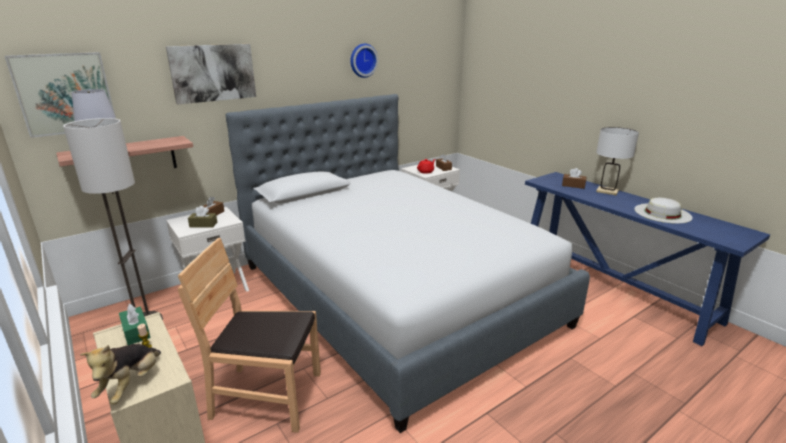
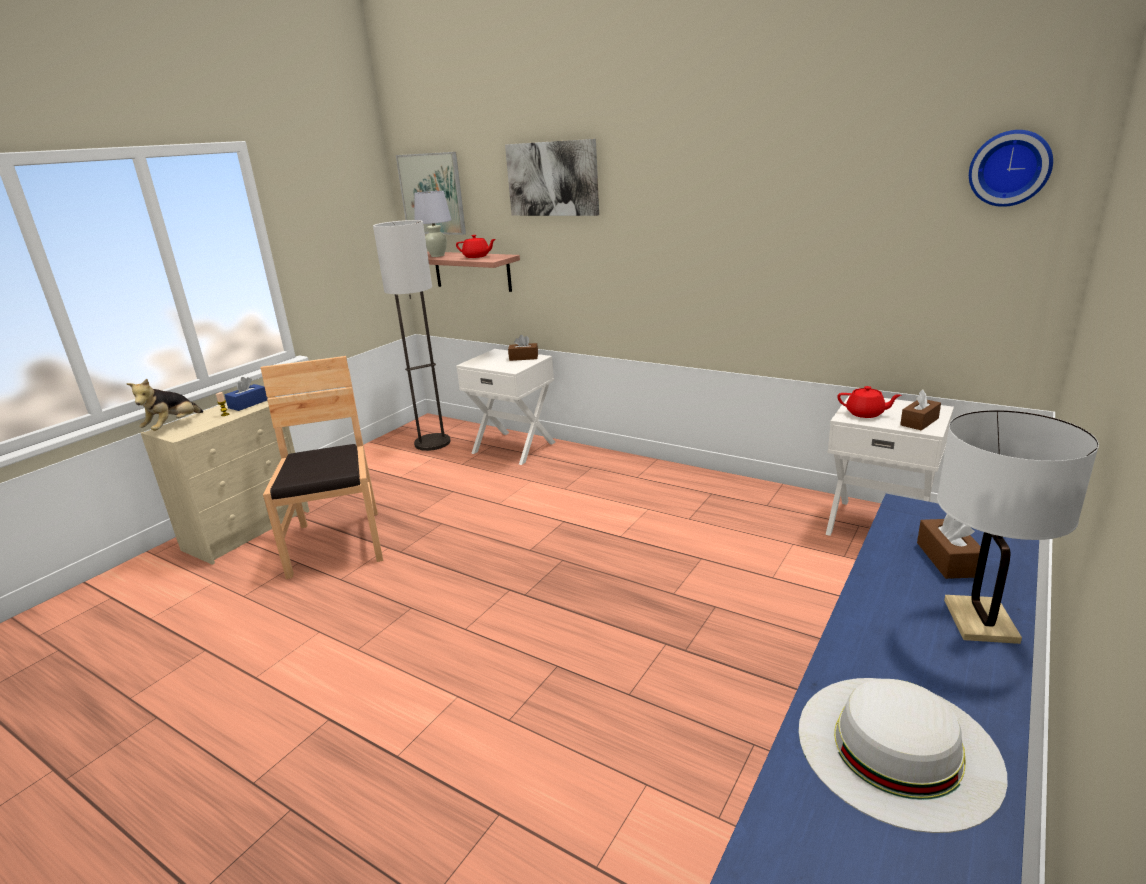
camera: 70 degrees right, 0 degrees up
plush toy [80,344,161,404] -> plush toy turned 60 degrees counterclockwise [126,379,203,431]
green tissue box [119,304,151,345] -> blue tissue box [225,377,268,411]
brown tissue box [188,206,217,228] -> none
bed [225,94,590,433] -> none
wall clock [350,44,378,78] -> wall clock moved to [969,130,1053,207]
none -> red teapot [456,235,496,258]

